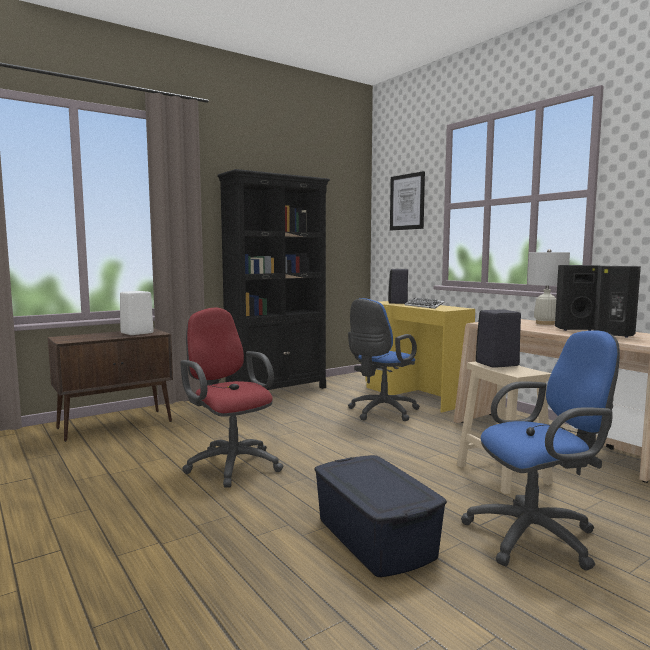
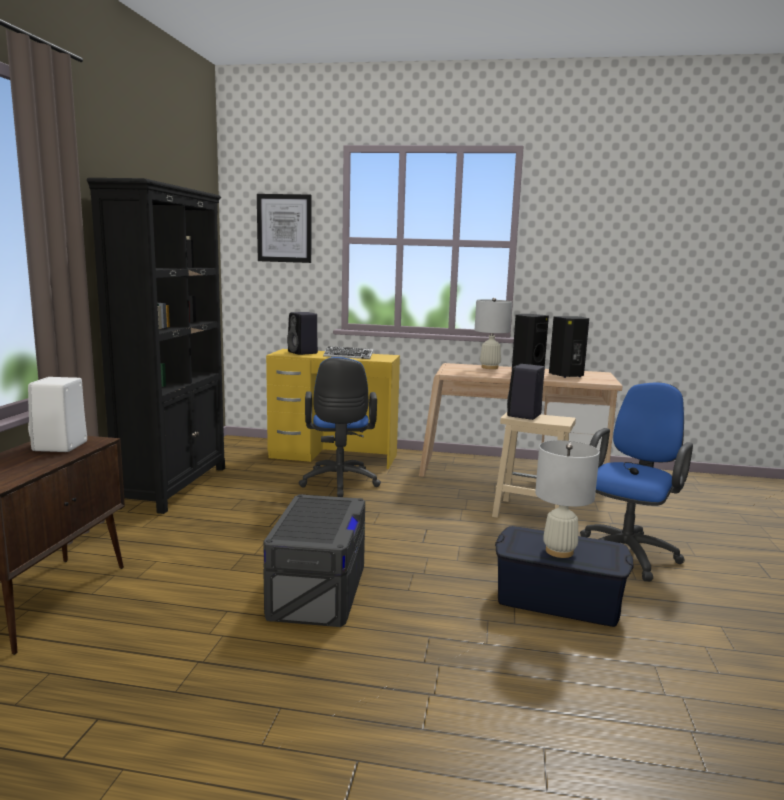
camera: 45 degrees left, 5 degrees up
red office chair [180,308,283,488] -> grey storage box [263,494,365,627]
none -> white table lamp [535,440,600,558]

